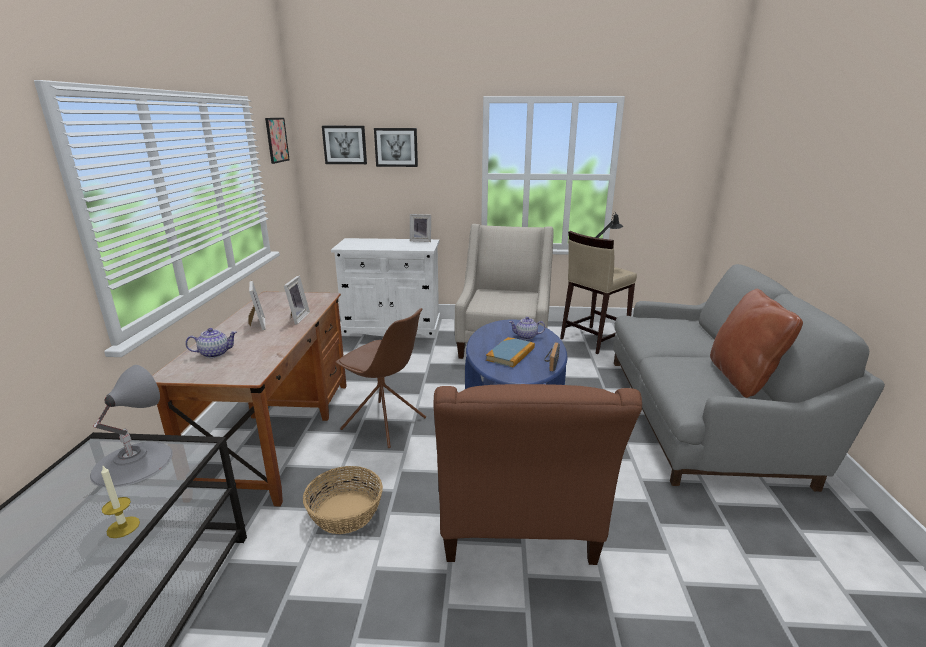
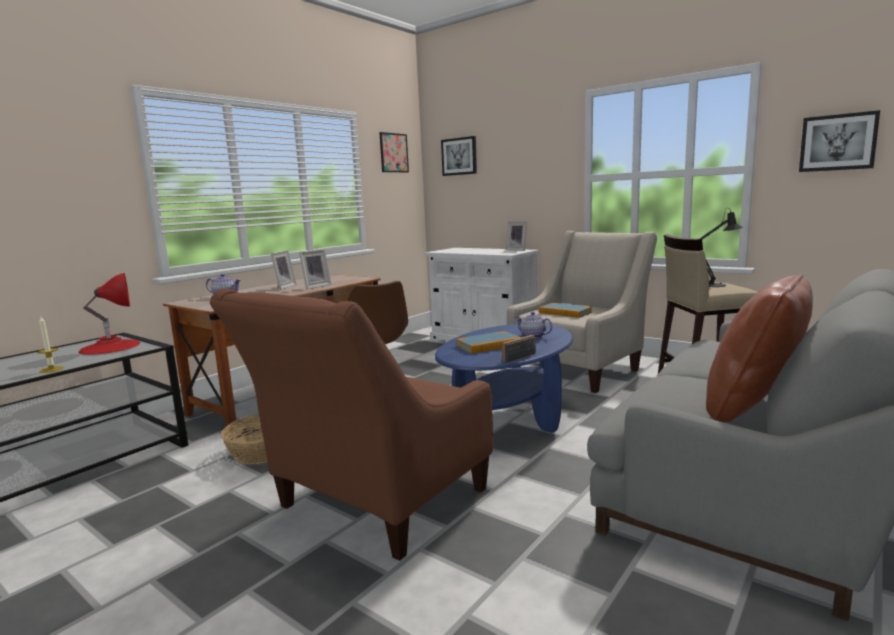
camera: 35 degrees right, 10 degrees down
grey table lamp [90,365,173,487] -> red table lamp [79,273,140,355]
picture [374,128,418,167] -> picture moved to [799,110,880,172]
none -> book [539,303,592,318]

